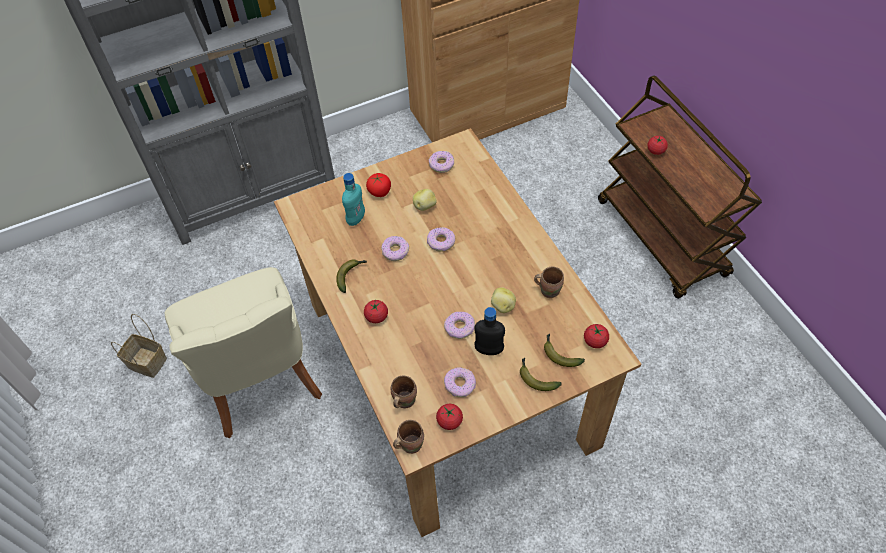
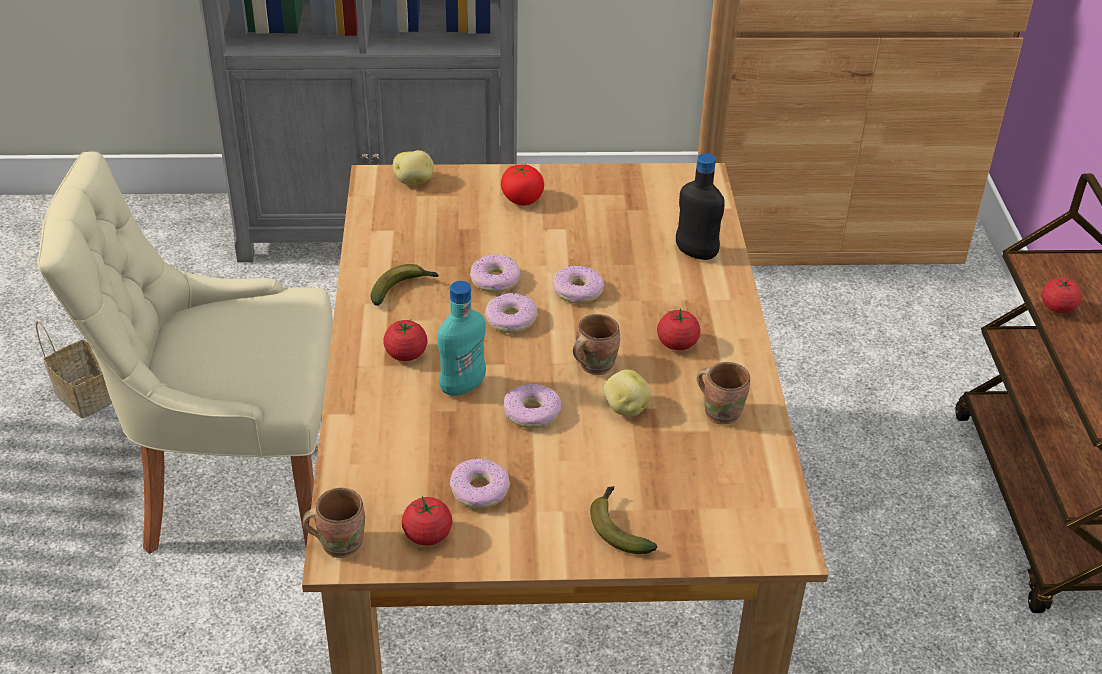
camera: 20 degrees right, 15 degrees down
beige chair [164,267,322,438] -> beige chair turned 90 degrees clockwise [38,151,333,554]
turquoise bottle [342,173,365,226] -> turquoise bottle moved to [437,281,486,396]
brown mug [391,376,417,408] -> brown mug moved to [573,314,620,375]
potato [413,189,437,211] -> potato moved to [393,150,434,185]
donut [429,151,454,173] -> donut moved to [485,293,538,333]
black bottle [474,307,505,355] -> black bottle moved to [676,153,725,260]
banana [544,334,585,367] -> none
tomato [584,324,609,348] -> tomato moved to [657,308,700,350]

